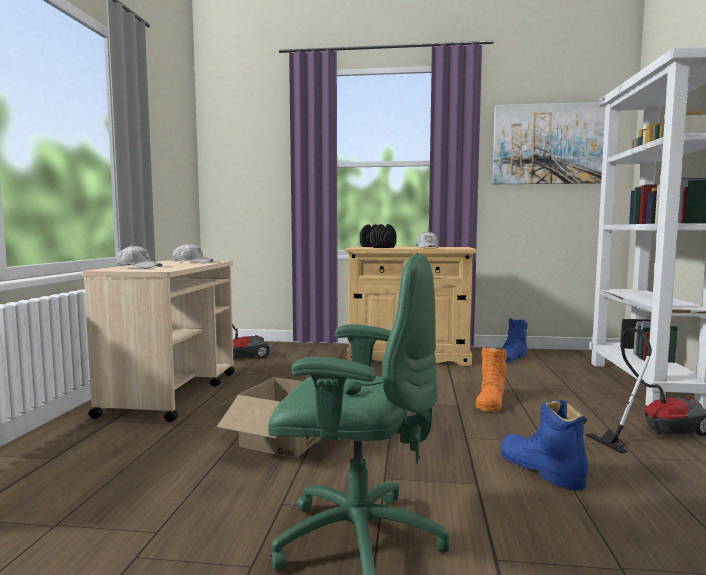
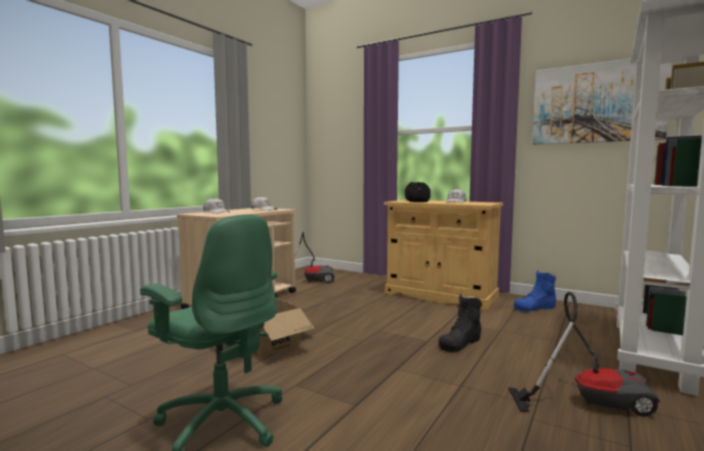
camera: 25 degrees right, 0 degrees up
orange boot [476,347,507,412] -> black boot [439,294,482,352]
blue boot [501,400,588,491] -> none

